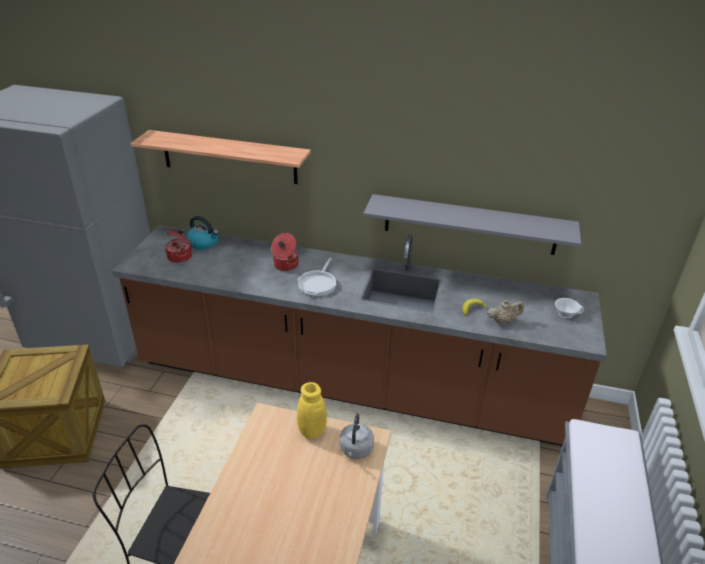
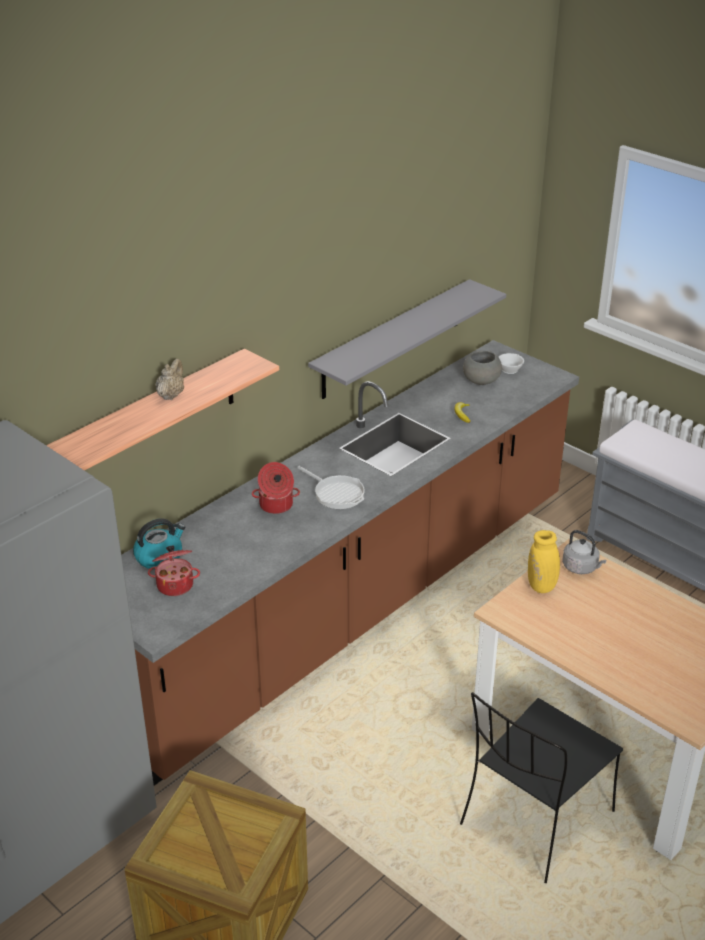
camera: 60 degrees left, 0 degrees up
beige teapot [487,300,524,324] -> beige teapot moved to [156,359,184,400]
none -> grey bowl [463,350,502,385]

